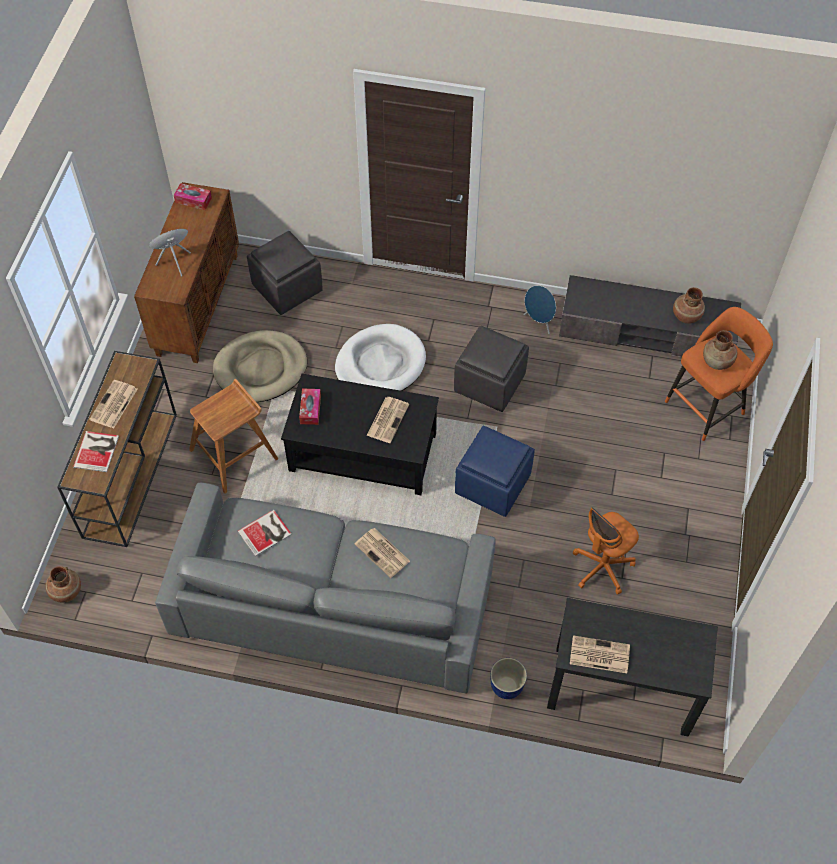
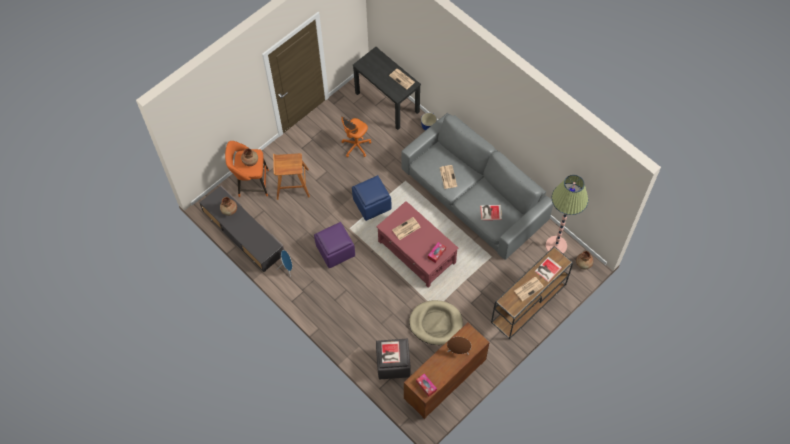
camera: 145 degrees left, 5 degrees up
brown stool [189,379,278,494] -> brown stool moved to [273,153,310,200]
black coffee table [281,374,439,495] -> red coffee table [376,201,459,288]
white dog bed [335,324,426,391] -> none
grey ottoman [454,326,529,412] -> purple ottoman [314,222,355,268]
orange office chair [573,507,639,595] -> orange office chair turned 135 degrees clockwise [341,116,371,157]
none -> book [381,341,400,363]
none -> floor lamp [546,175,588,253]

